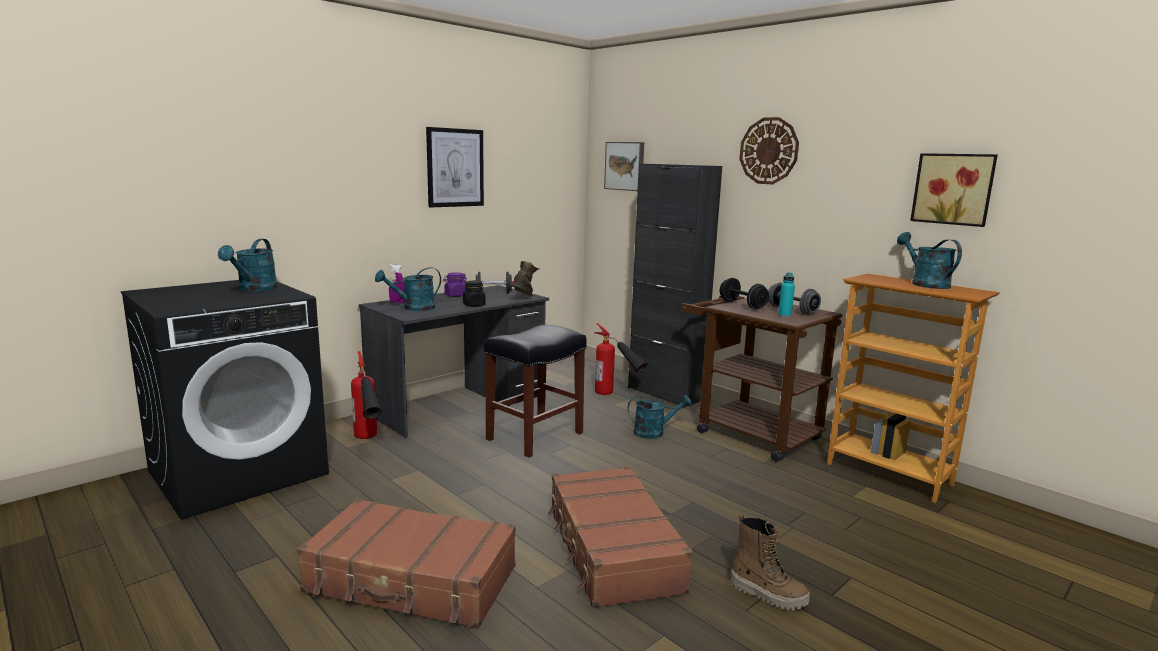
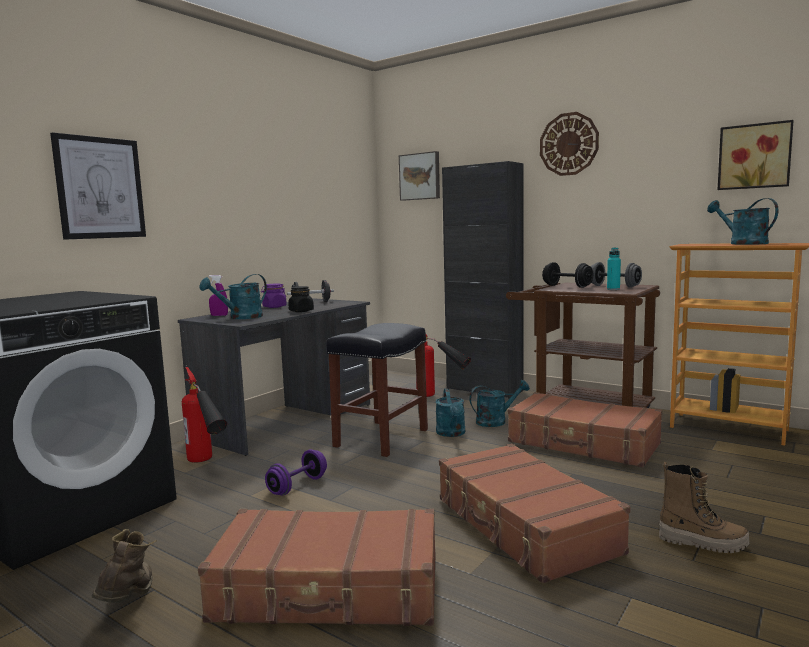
camera: 10 degrees left, 5 degrees down
turquoise watering can [218,239,278,292] -> turquoise watering can moved to [435,388,465,437]
picture [426,127,484,208] -> picture moved to [50,132,146,240]
brown boot [511,261,539,297] -> brown boot moved to [91,529,157,603]
none -> purple dumbbell [265,449,327,495]
none -> brown suitcase [508,392,662,467]

